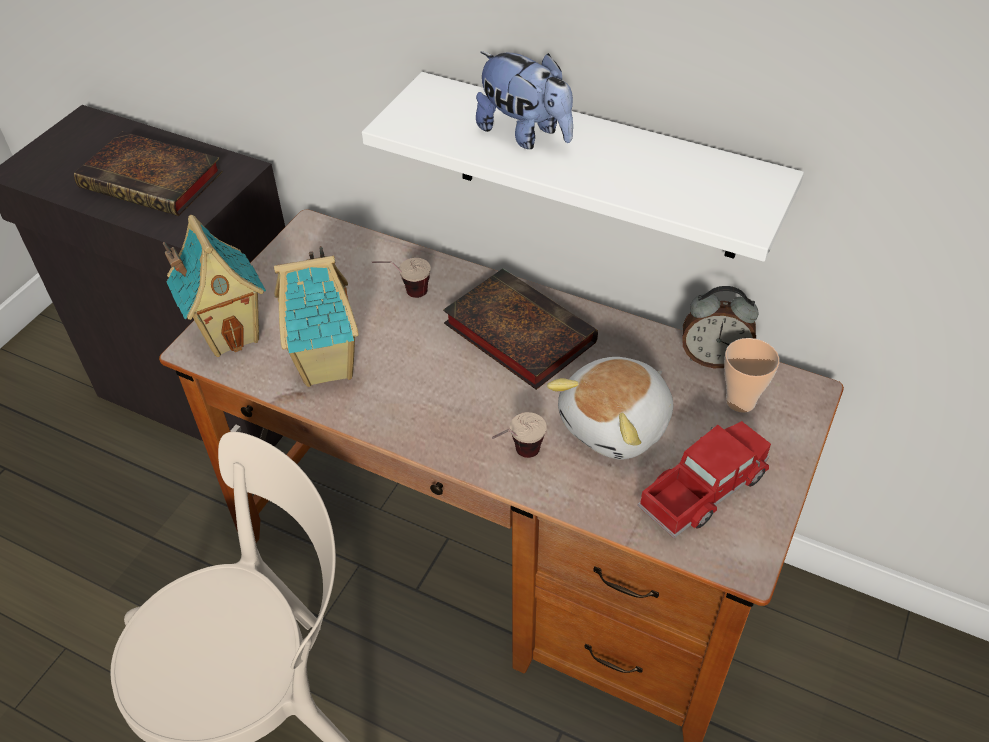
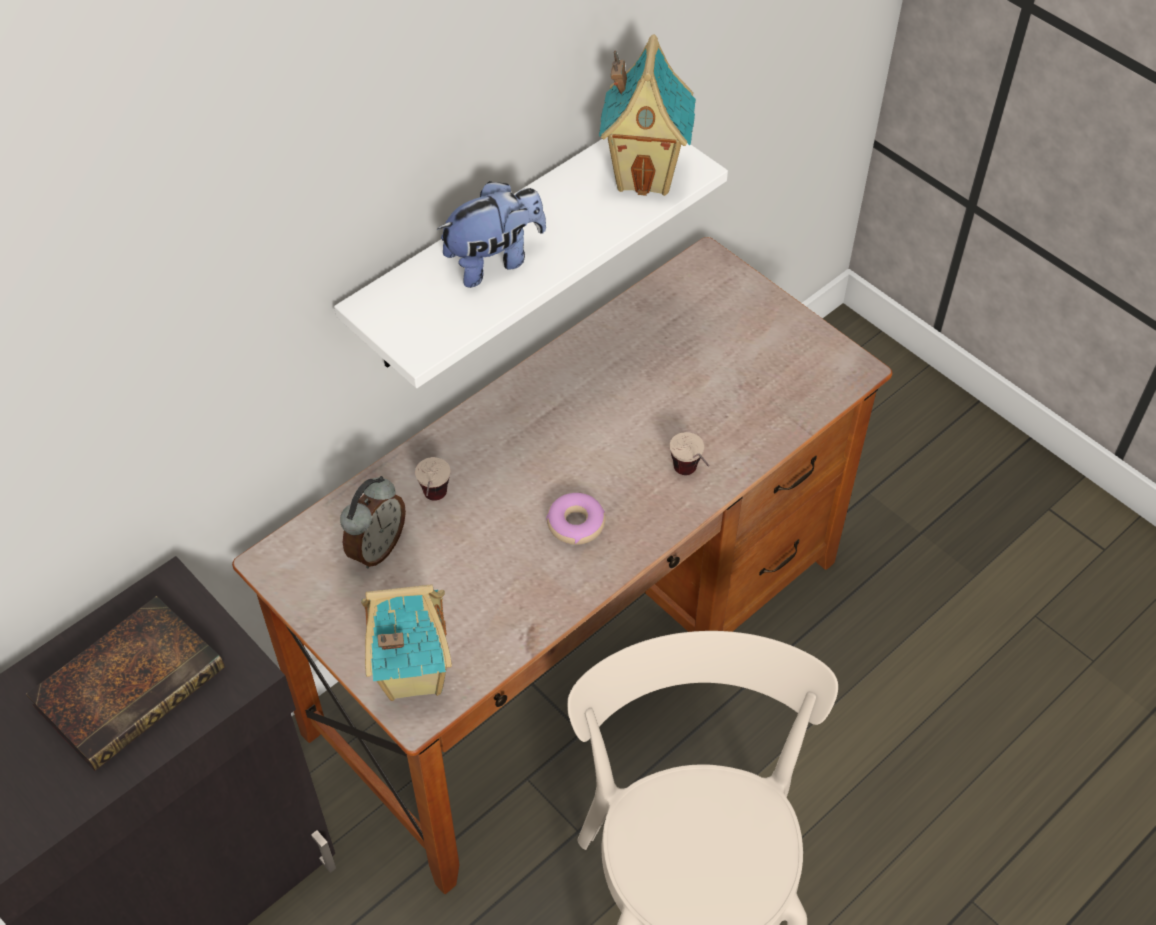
camera: 70 degrees left, 5 degrees up
toy house [274,246,359,387] -> toy house moved to [599,34,696,196]
book [443,269,598,390] -> none
plush toy [547,357,673,459] -> none
toy truck [637,421,771,538] -> none
alarm clock [682,286,759,368] -> alarm clock moved to [340,476,406,568]
cup [724,338,780,413] -> none
none -> donut [546,493,605,545]

